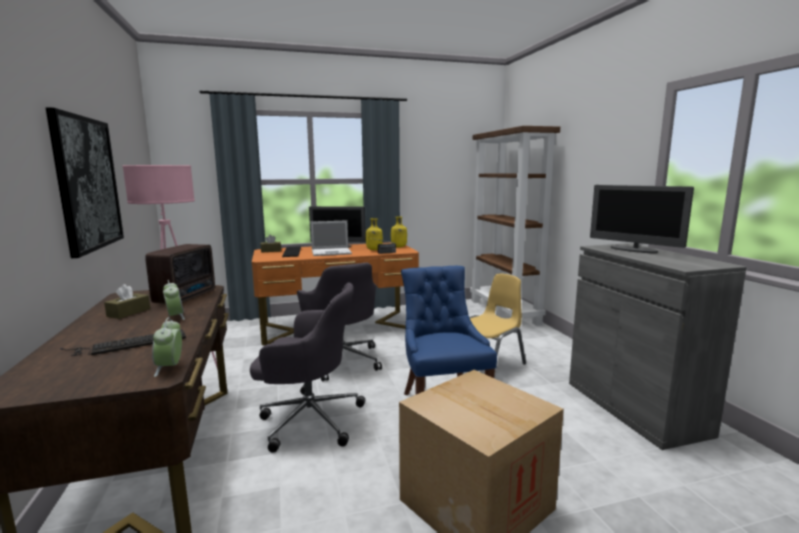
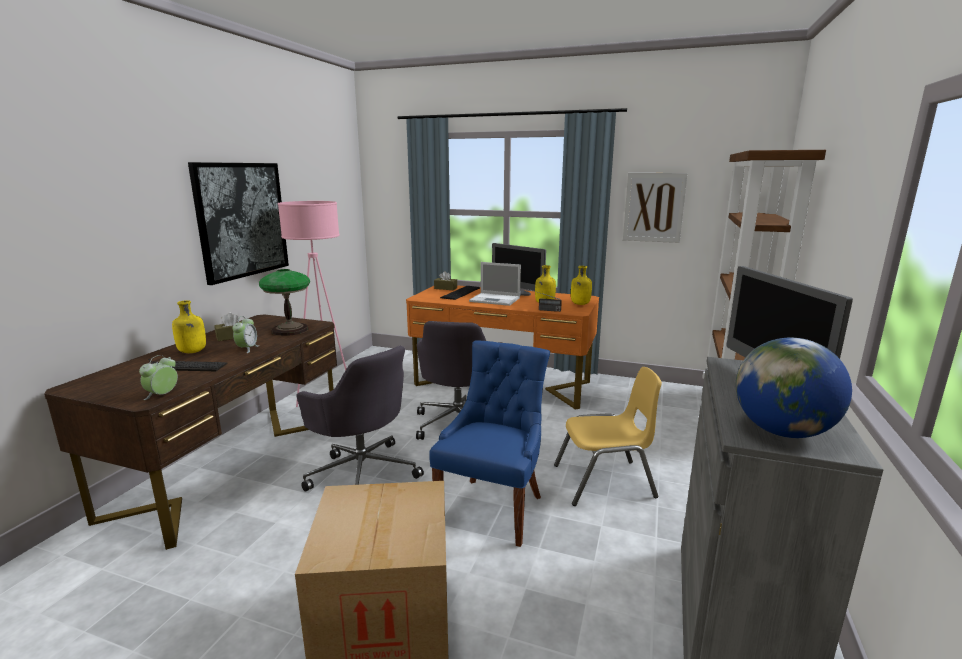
camera: 35 degrees right, 5 degrees up
radio [145,244,215,304] -> table lamp [259,269,310,336]
none -> yellow bottle [172,300,206,353]
none -> picture [623,173,688,243]
none -> globe [736,338,852,438]

